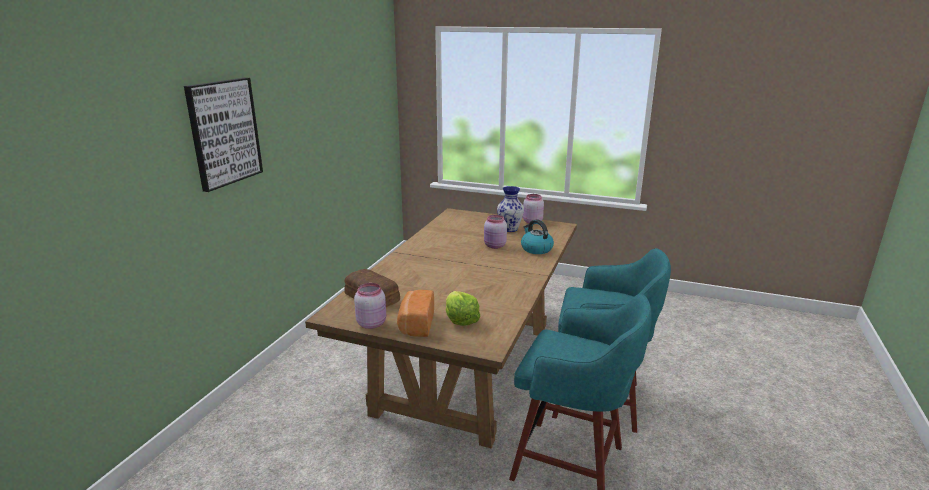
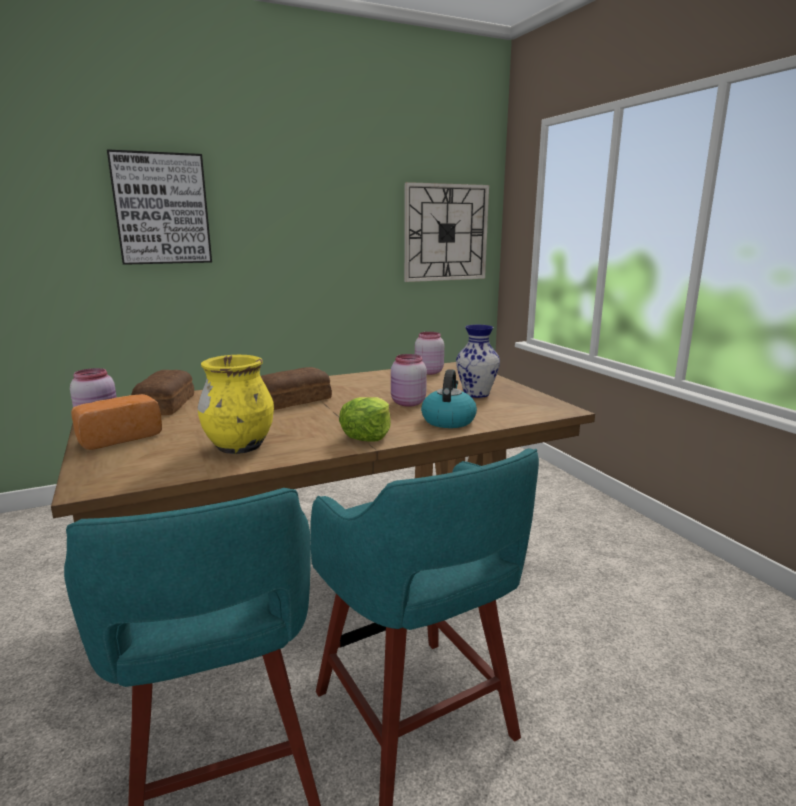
camera: 45 degrees right, 5 degrees down
lettuce [446,291,480,326] -> lettuce moved to [339,397,391,442]
pink jar [523,194,544,223] -> pink jar moved to [415,332,444,375]
none -> yellow vase [198,355,274,454]
none -> bread [261,367,332,410]
none -> wall clock [404,182,489,282]

